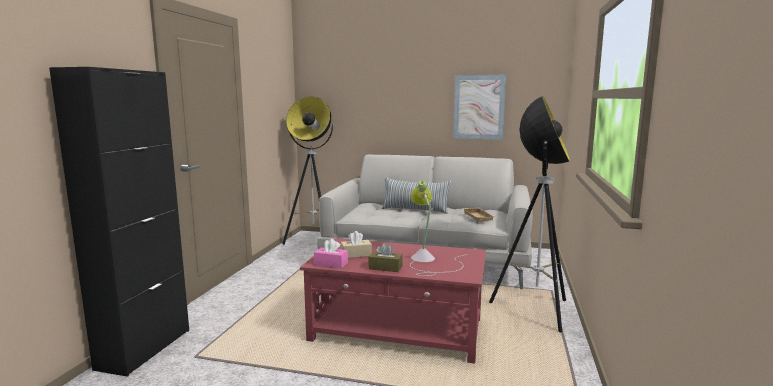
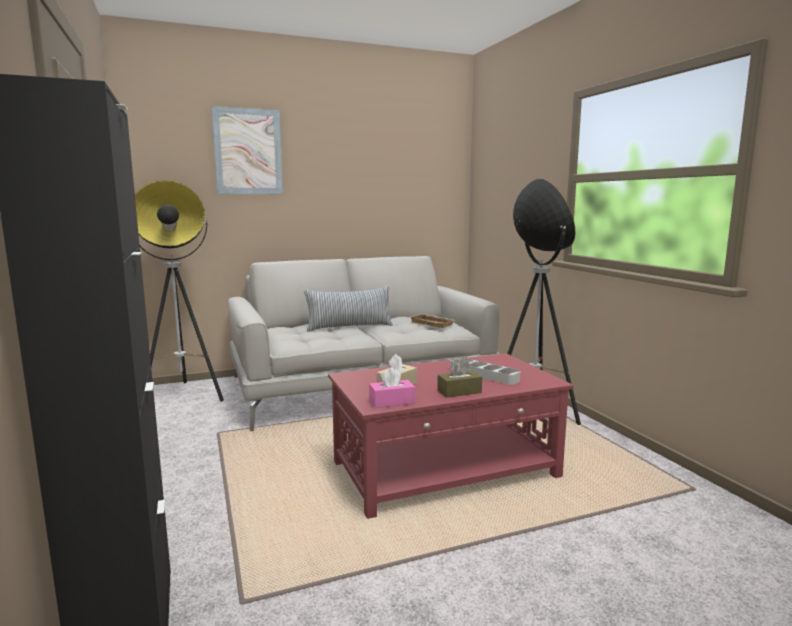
camera: 35 degrees left, 0 degrees up
table lamp [410,180,468,276] -> grey tray [450,358,520,385]
picture [453,75,506,139] -> picture moved to [211,106,283,194]

